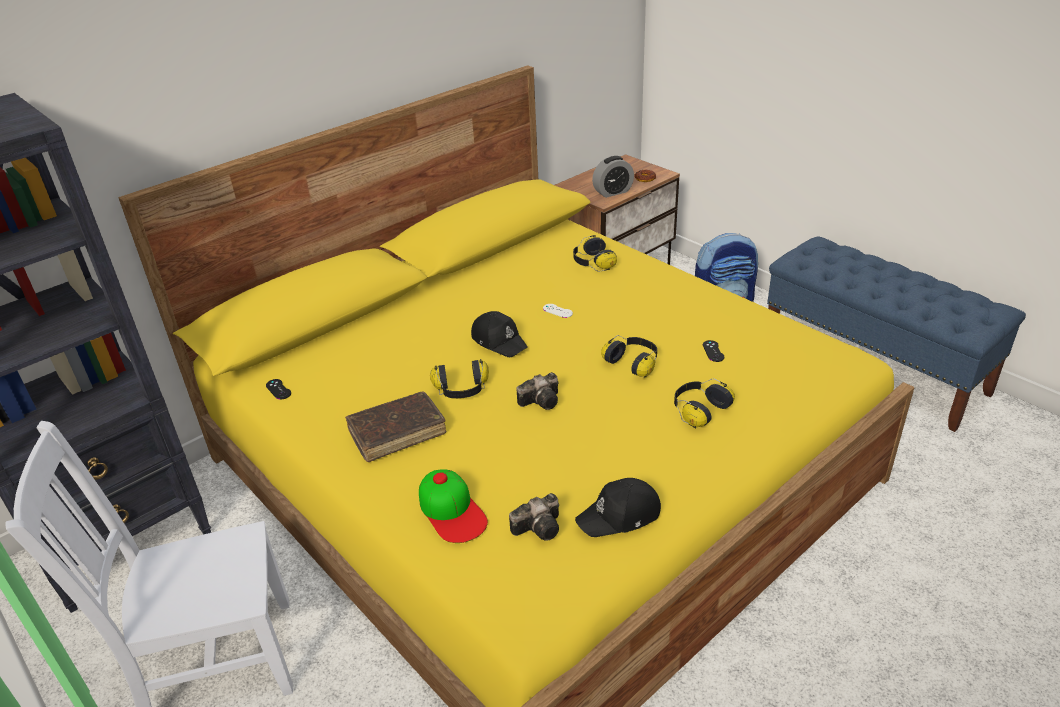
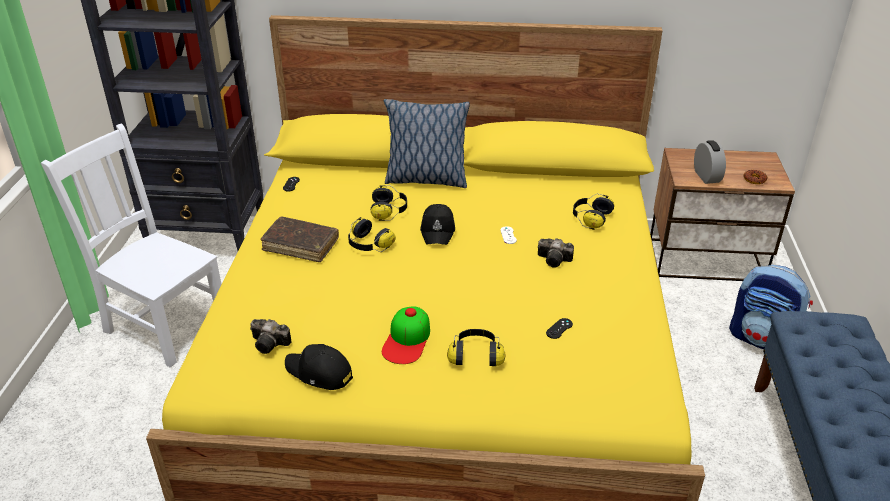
camera: 45 degrees right, 0 degrees up
cap [419,469,488,543] -> cap moved to [382,306,430,364]
camera [517,372,558,410] -> camera moved to [538,238,574,268]
alarm clock [592,156,634,198] -> alarm clock turned 120 degrees counterclockwise [694,140,726,184]
headphones [601,335,657,378] -> headphones moved to [371,185,407,221]
none -> pillow [384,99,470,188]

